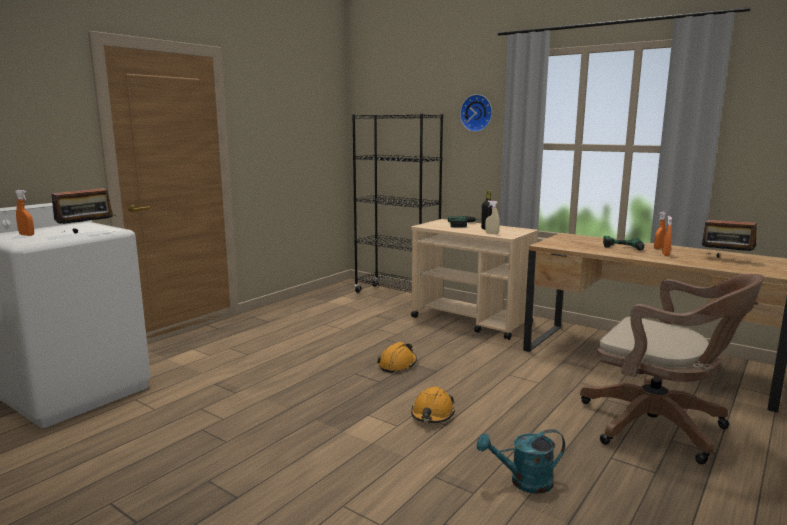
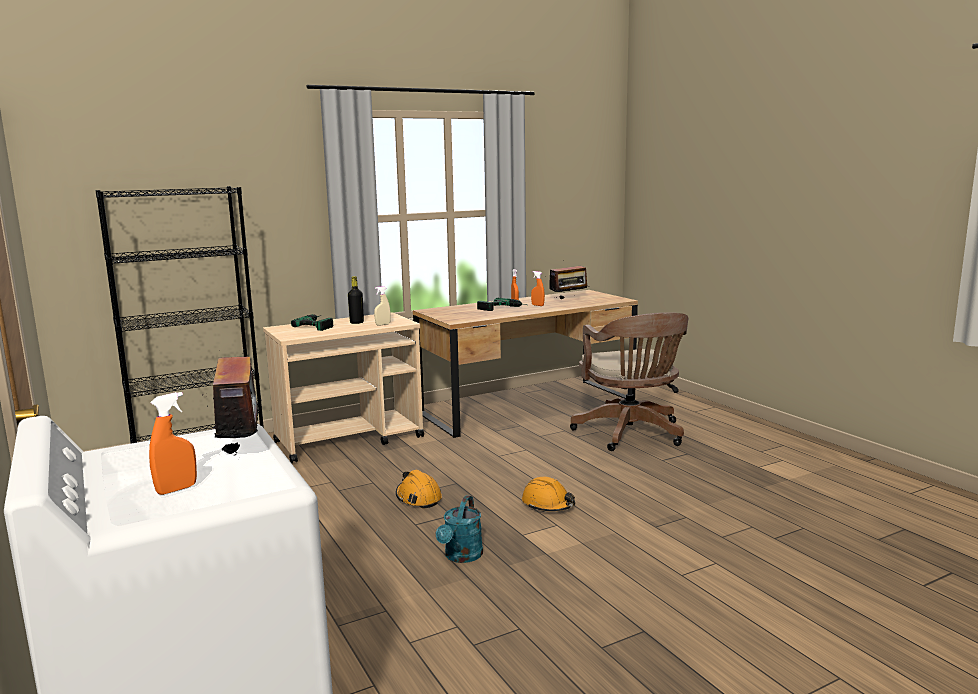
camera: 65 degrees left, 0 degrees up
wall clock [460,94,492,132] -> none
turquoise watering can [477,429,565,494] -> turquoise watering can moved to [436,496,483,563]
brown office chair [580,274,764,464] -> brown office chair turned 105 degrees clockwise [570,312,688,451]

